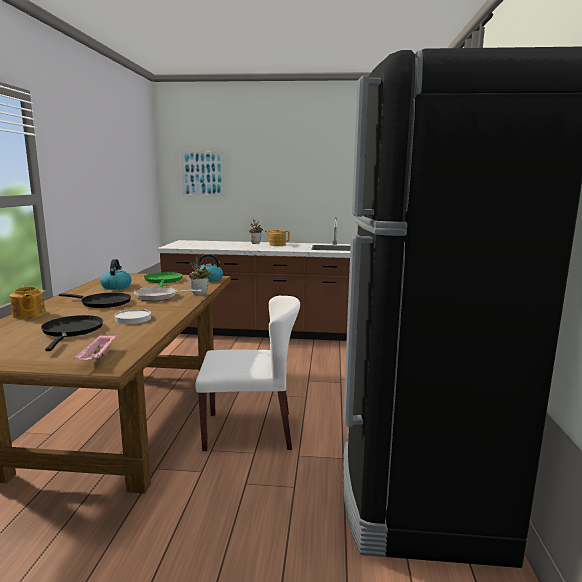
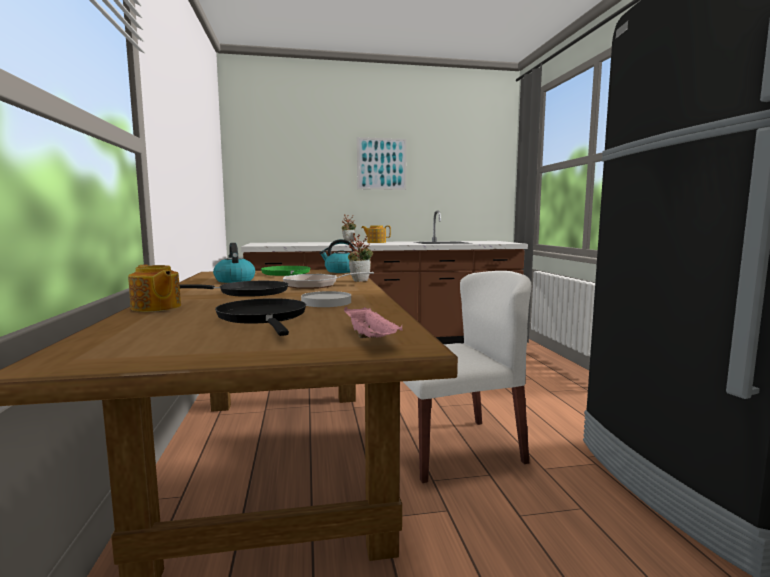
camera: 15 degrees left, 5 degrees down
picture [180,151,225,197] -> picture moved to [357,137,407,190]

